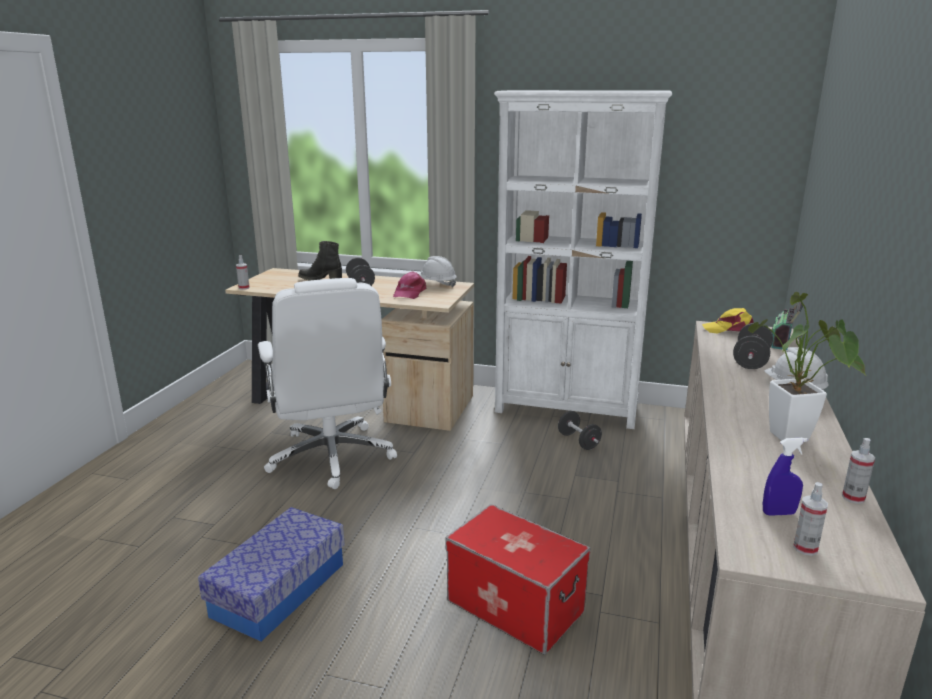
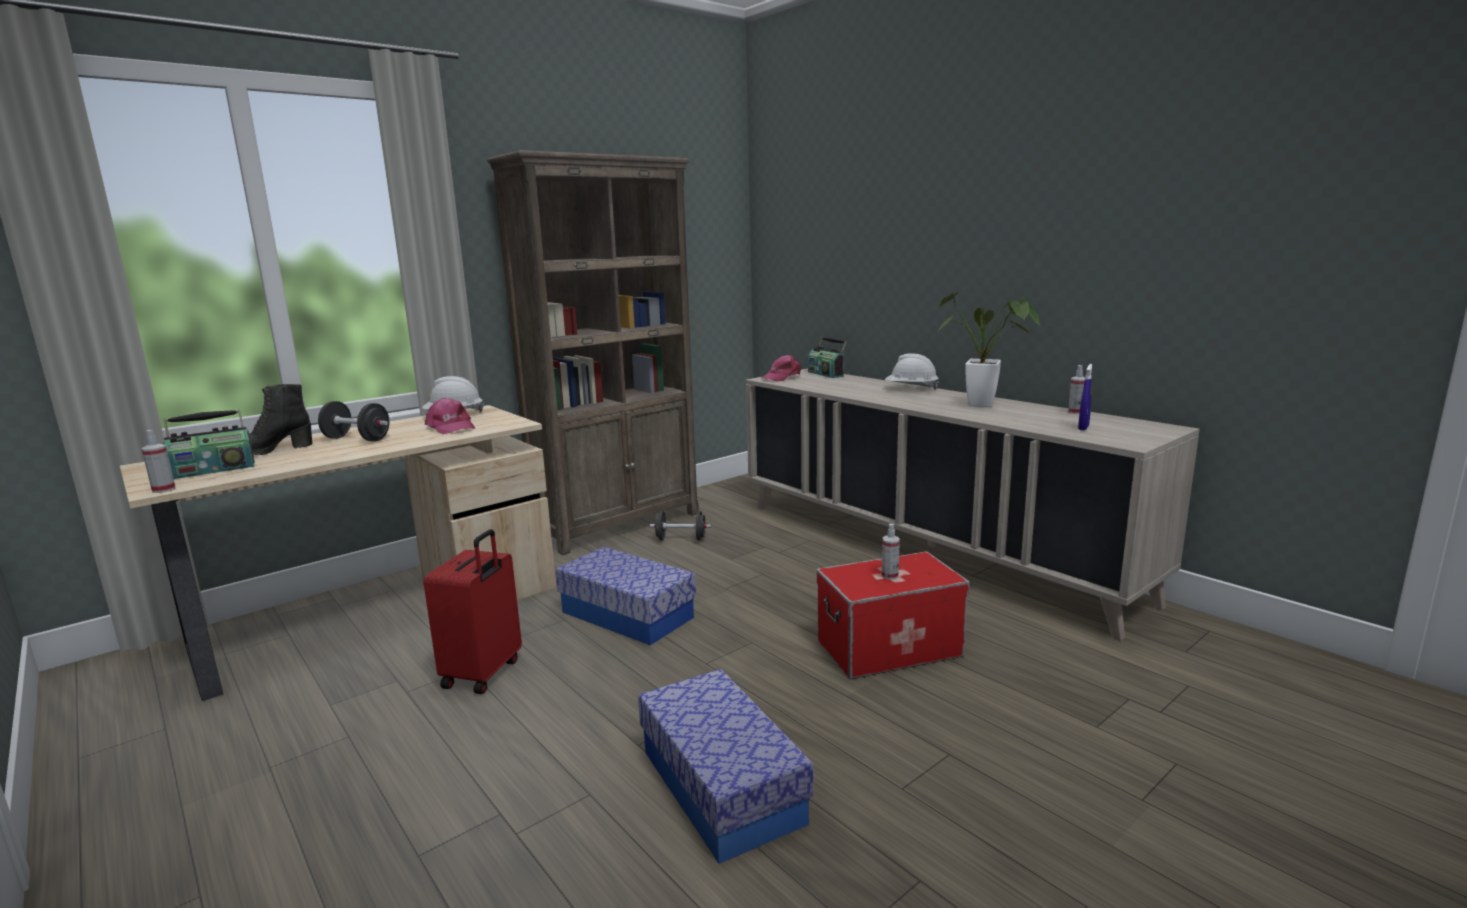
camera: 55 degrees left, 5 degrees down
white office chair [258,278,397,489] -> red suitcase [423,529,522,694]
white bookcase [494,90,672,429] -> brown bookcase [487,150,699,556]
yellow cap [702,308,754,334] -> pink cap [760,355,801,382]
black dumbbell [733,323,773,369] -> none
spray bottle [793,482,828,556] -> spray bottle moved to [881,524,900,580]
none -> radio [163,410,255,479]
none -> storage box [555,547,696,645]

